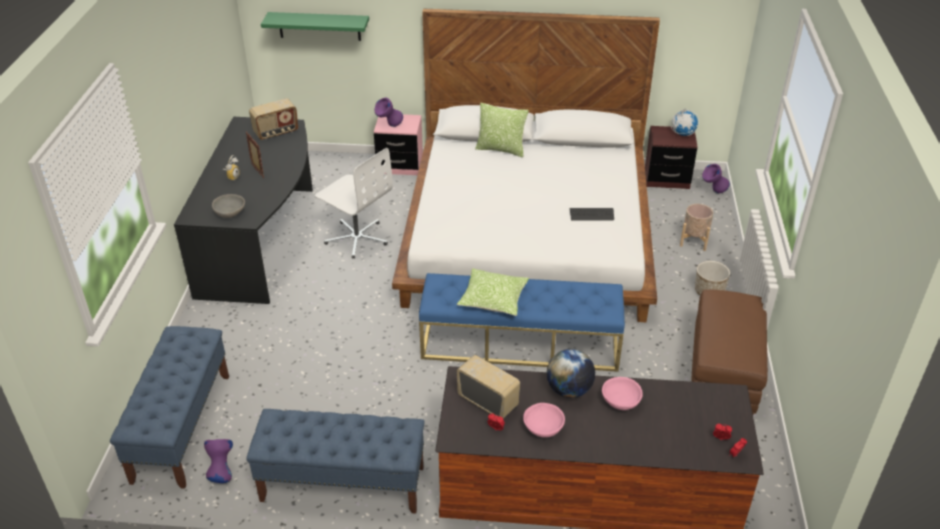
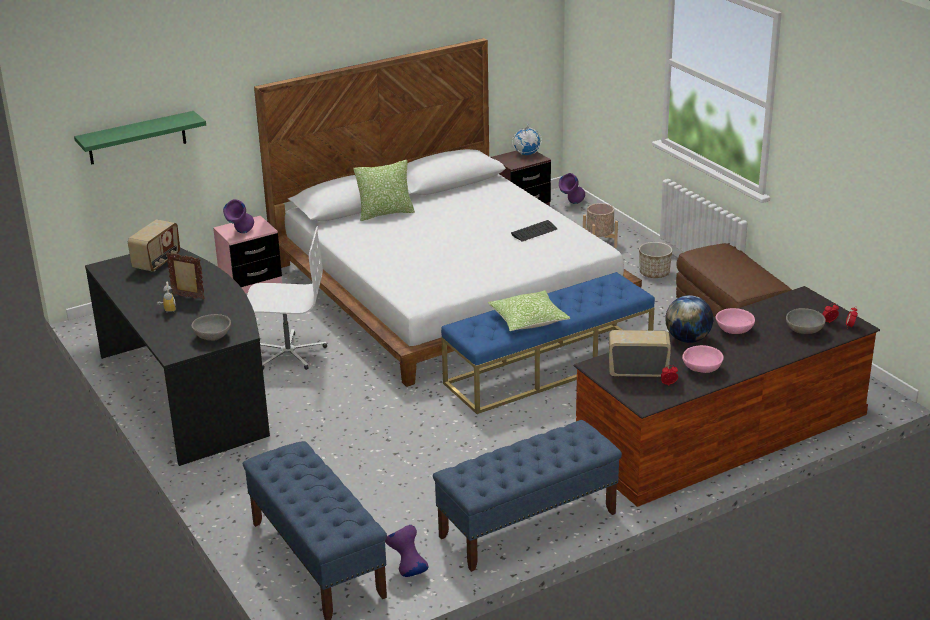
camera: 35 degrees left, 10 degrees down
none -> grey bowl [786,308,826,334]

